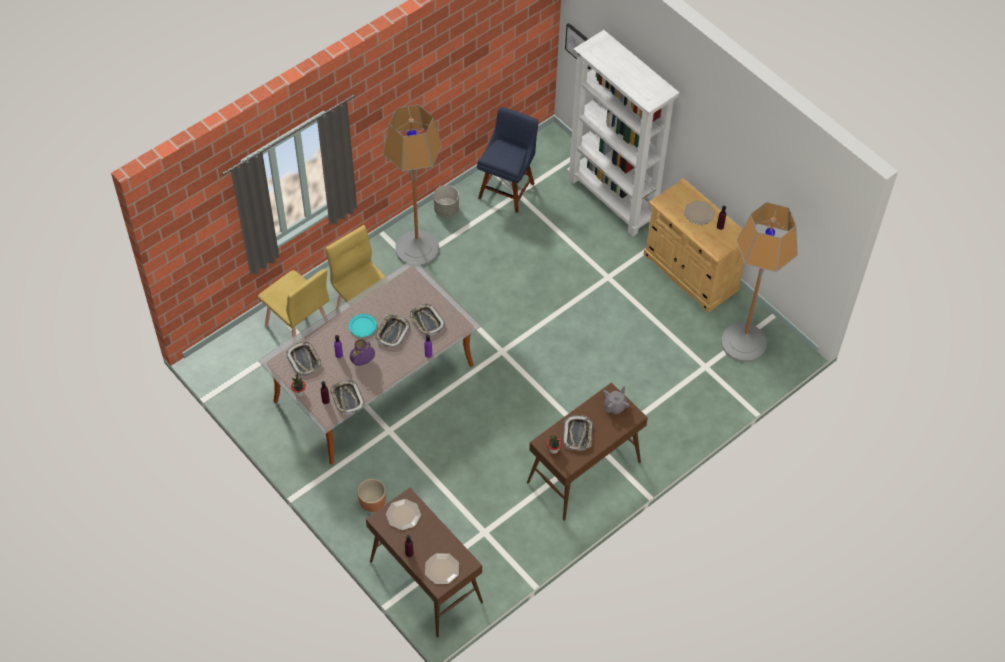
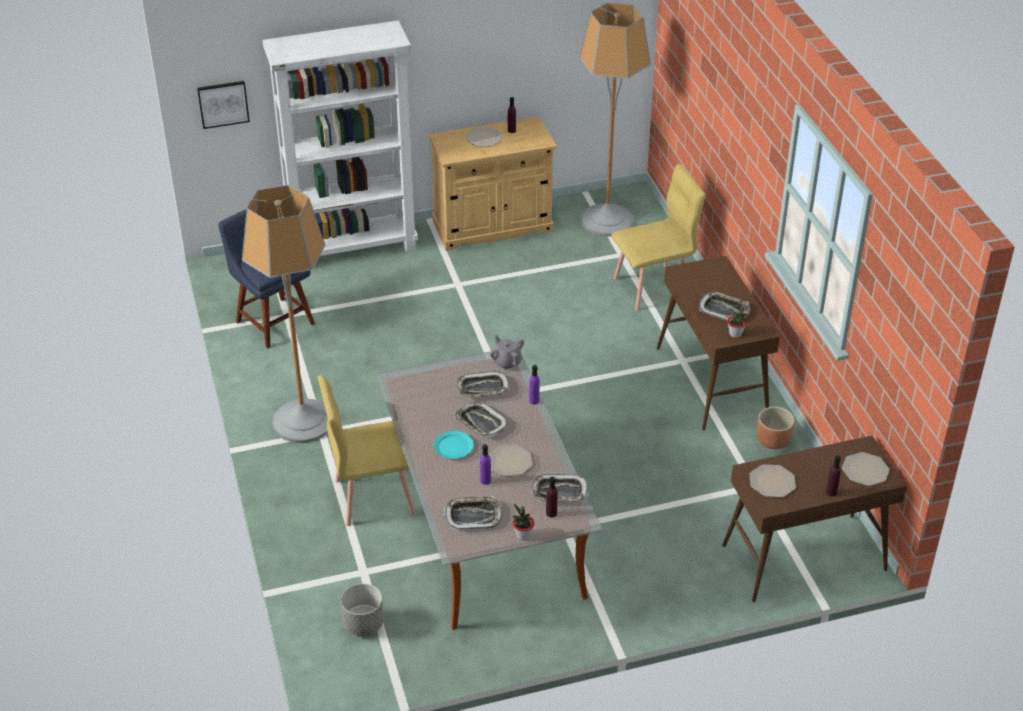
camera: 65 degrees left, 15 degrees down
yellow chair [258,269,329,337] -> yellow chair moved to [611,164,705,311]
purple vase [350,339,375,366] -> plate [489,445,533,477]
brown planter [357,479,386,512] -> brown planter moved to [757,407,795,449]
grey planter [434,185,459,217] -> grey planter moved to [341,583,384,636]
grey teapot [603,386,629,414] -> grey teapot moved to [490,335,524,370]

